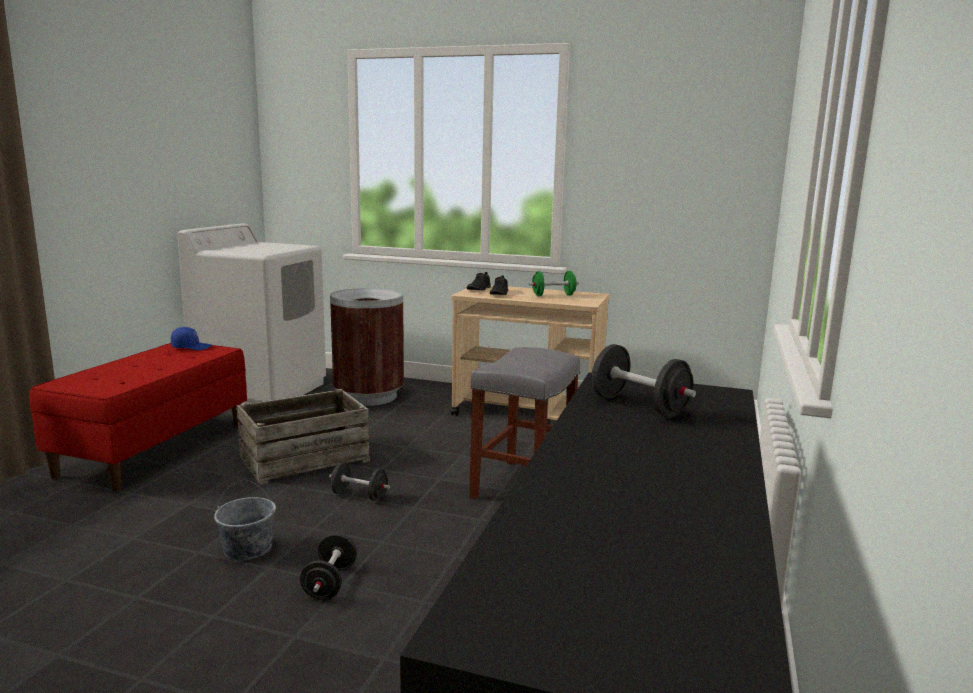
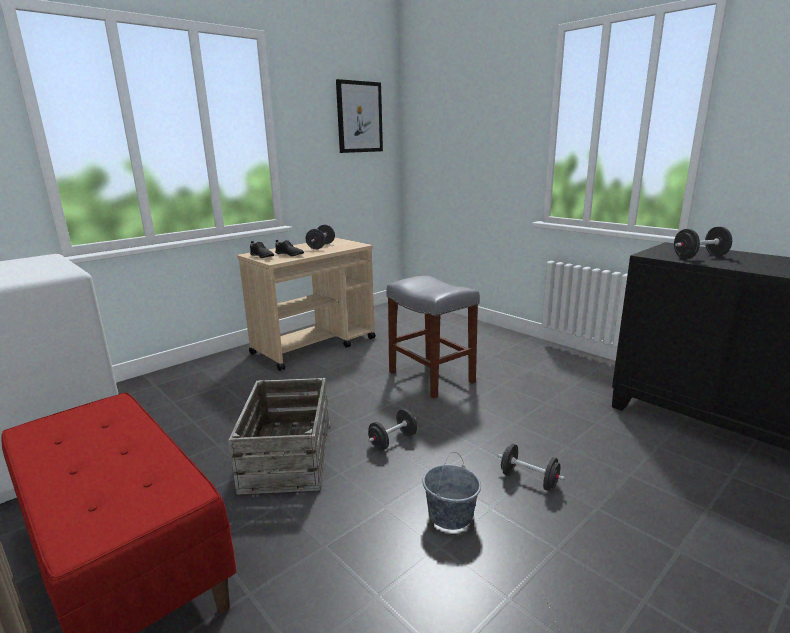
camera: 60 degrees left, 5 degrees up
blue cap [171,327,212,350] -> none
brown trash can [330,288,404,406] -> none
green dumbbell [529,271,579,296] -> black dumbbell [306,225,335,249]
none -> picture [336,79,383,153]

